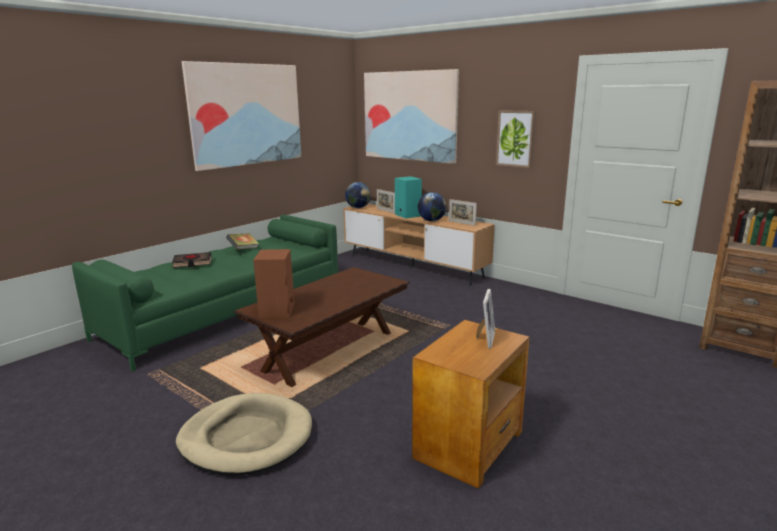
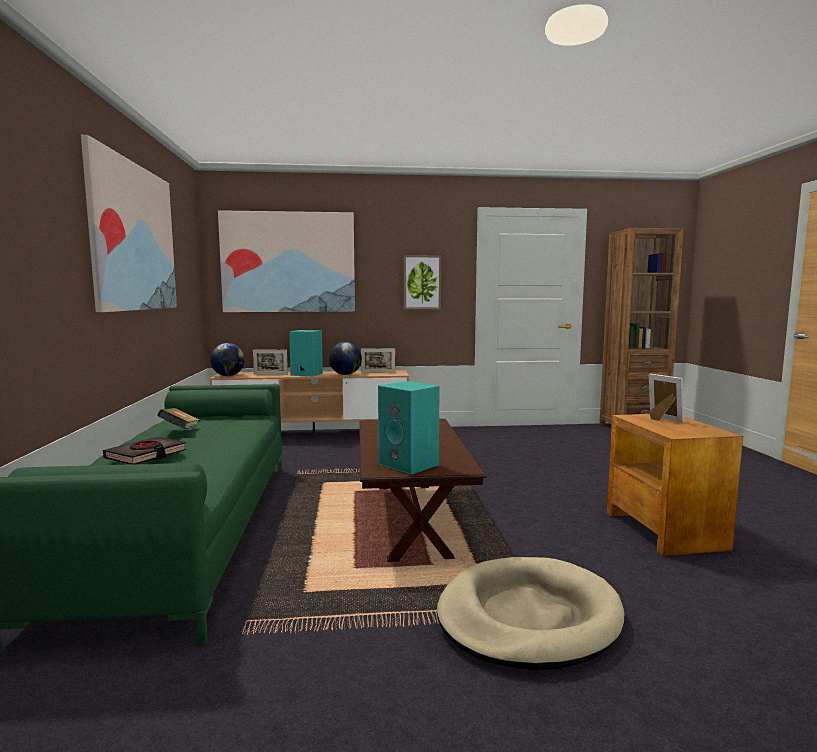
camera: 45 degrees left, 10 degrees down
brown speaker [253,249,294,318] -> turquoise speaker [378,381,440,475]

